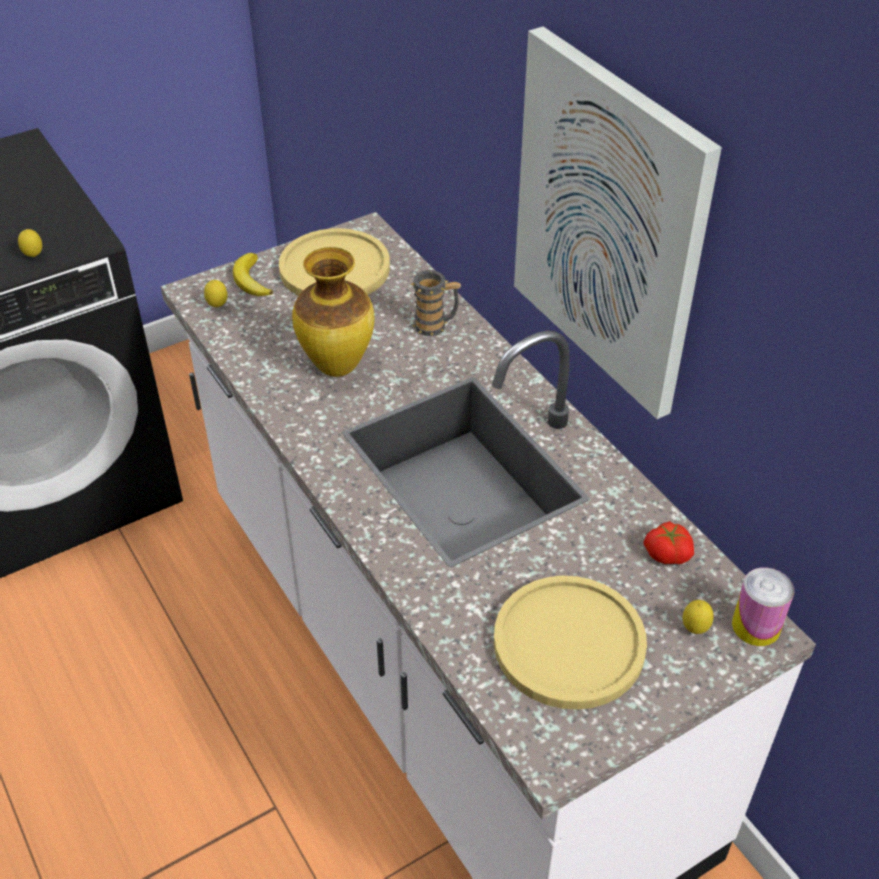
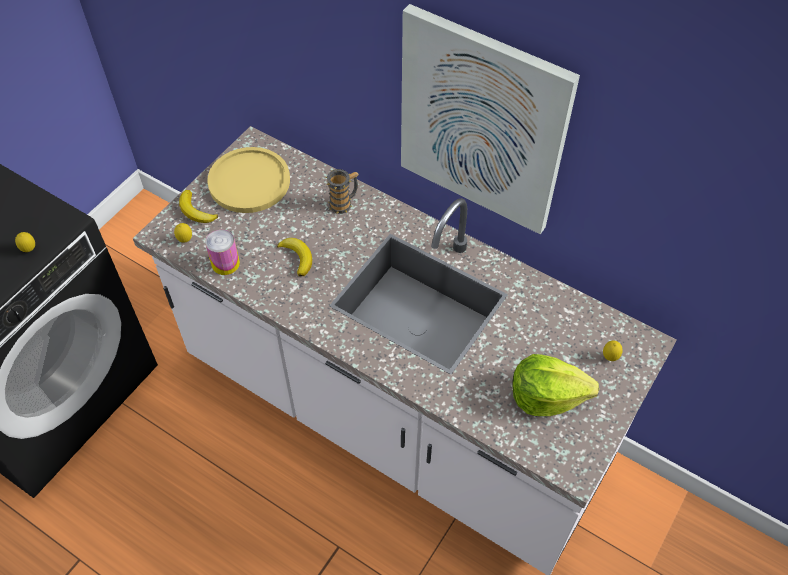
camera: 25 degrees left, 10 degrees up
vase [292,247,375,377] -> banana [277,238,312,276]
yellow plate [494,576,647,710] -> lettuce [512,354,599,416]
tomato [644,521,694,564] -> none
can [732,567,794,646] -> can moved to [205,230,240,275]

